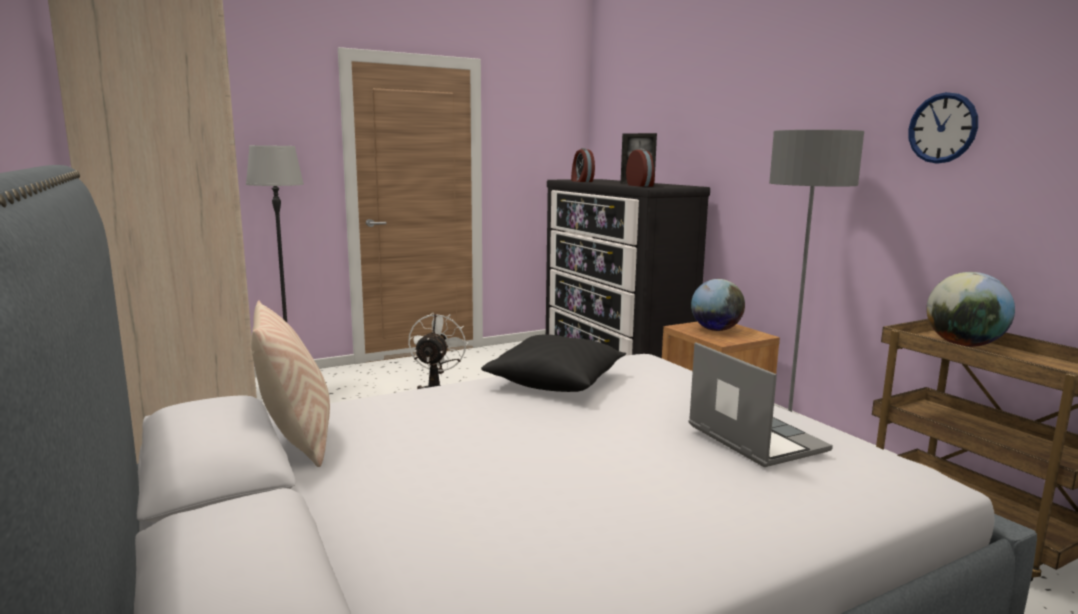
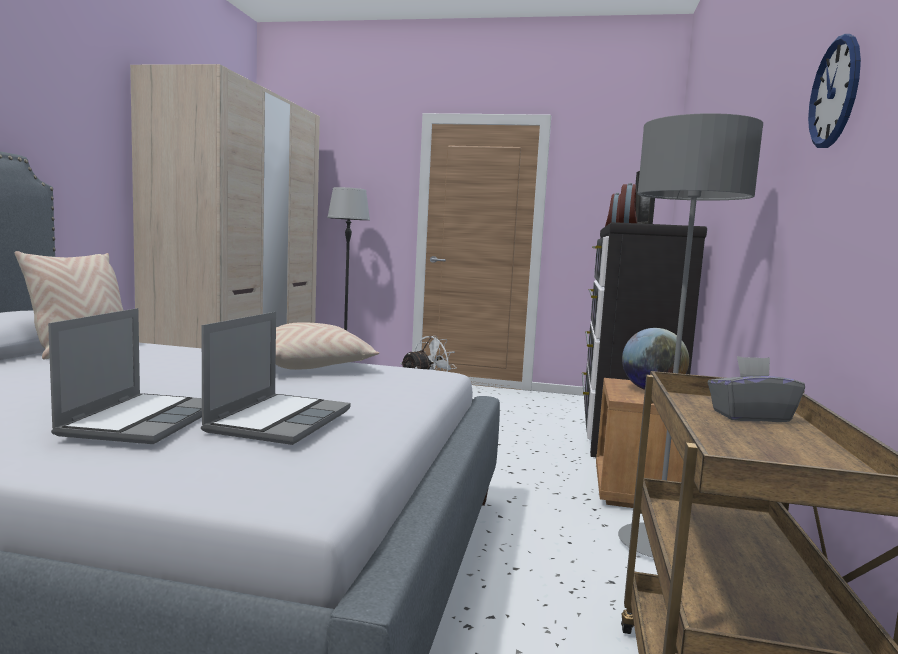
camera: 40 degrees right, 5 degrees down
black pillow [481,334,626,392] -> beige pillow [276,322,379,370]
globe [926,272,1015,347] -> grey tissue box [708,356,805,422]
none -> laptop [48,308,202,444]

